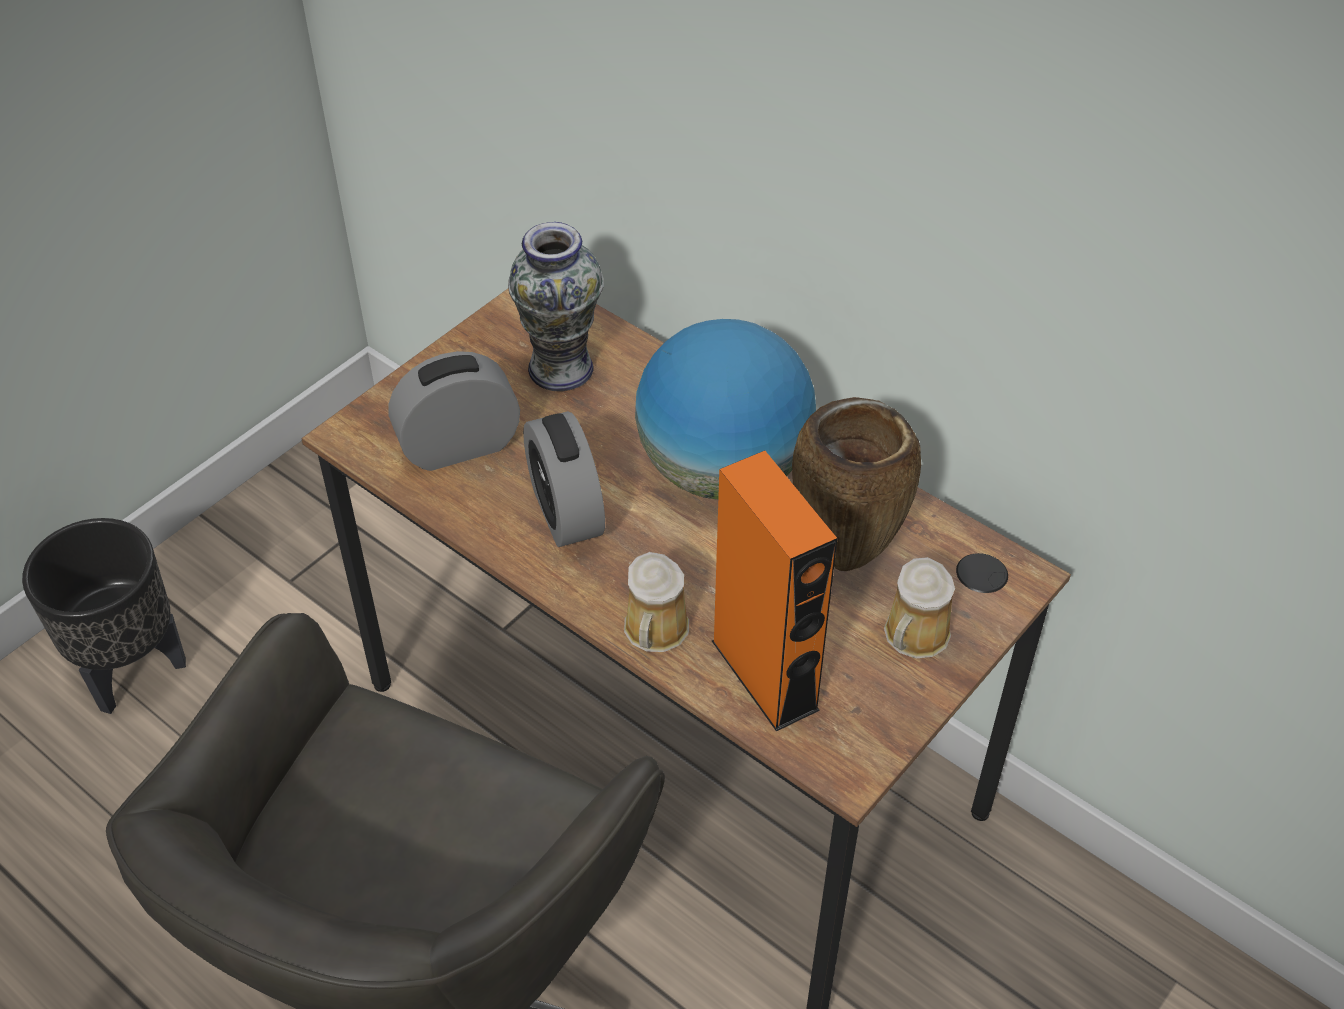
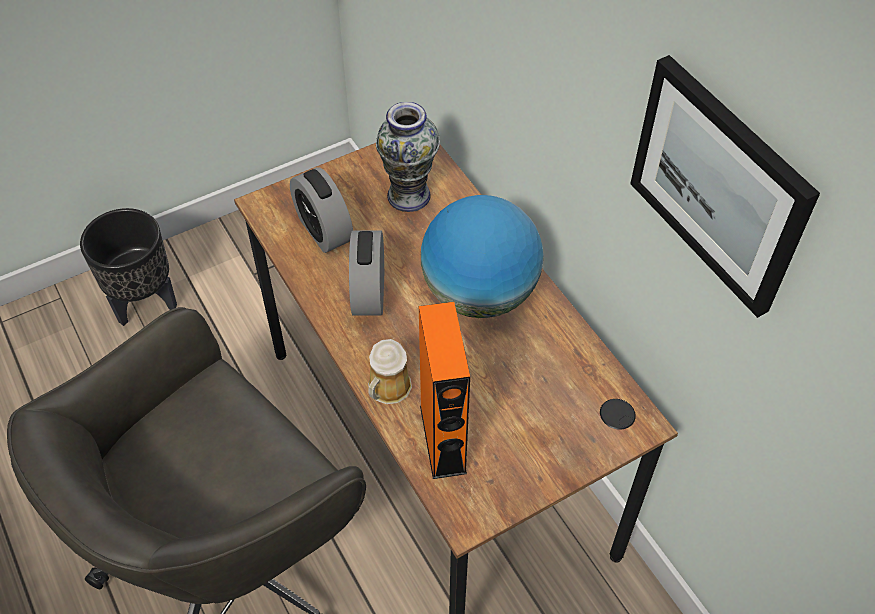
camera: 20 degrees right, 5 degrees up
alarm clock [389,351,520,471] -> alarm clock turned 120 degrees counterclockwise [290,167,353,253]
brown vase [792,397,921,571] -> none
mug [884,557,955,658] -> none
none -> picture [630,55,820,318]

